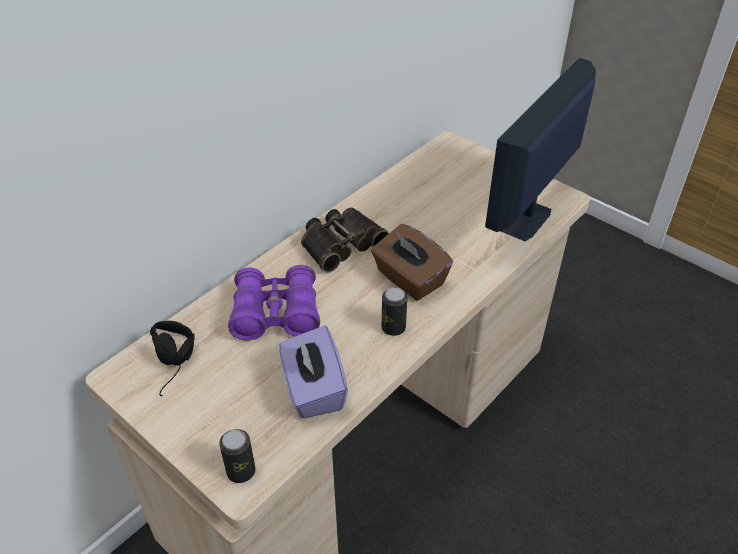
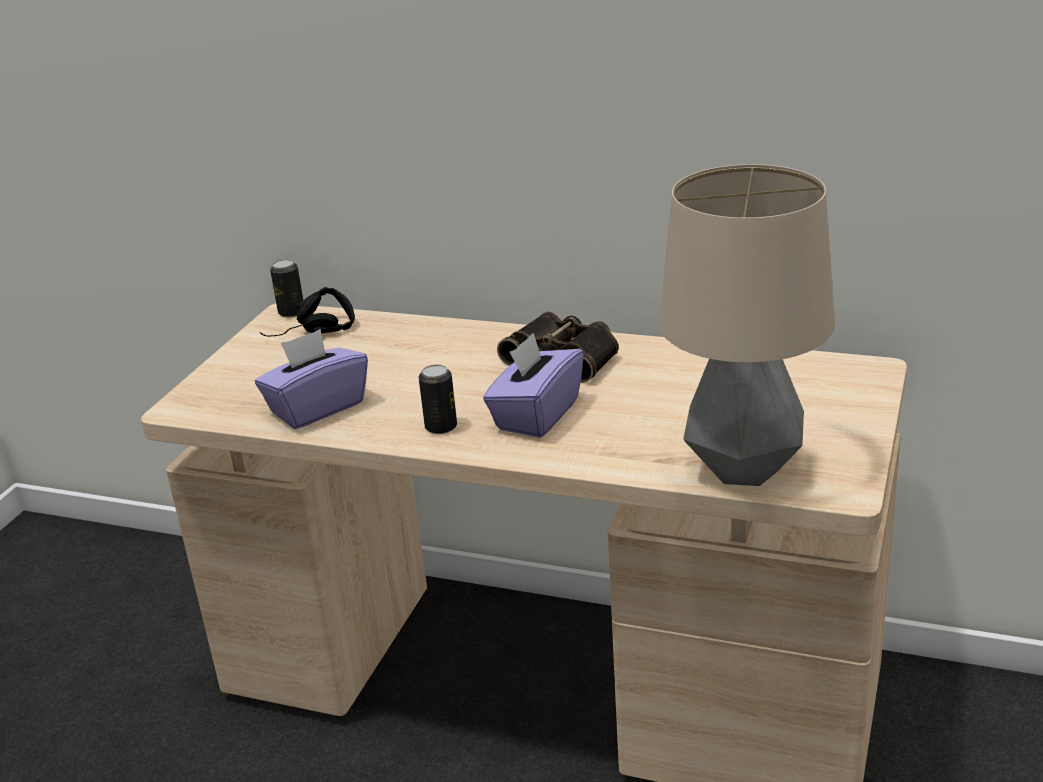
camera: 70 degrees right, 15 degrees down
can [219,429,255,483] -> can moved to [270,259,303,317]
purple binoculars [228,265,320,341] -> none
brown tissue box [371,224,453,301] -> purple tissue box [483,333,584,438]
monitor [485,58,596,241] -> table lamp [659,164,835,486]

